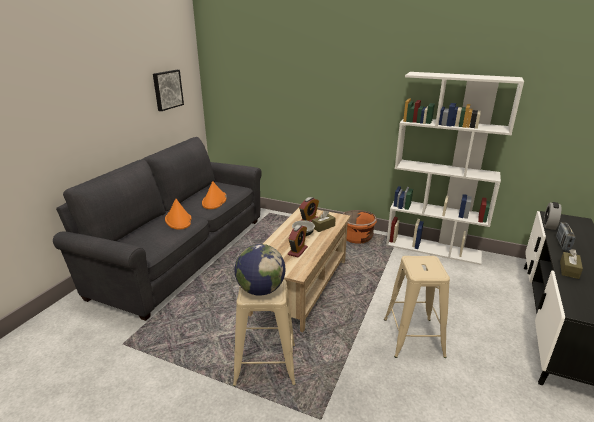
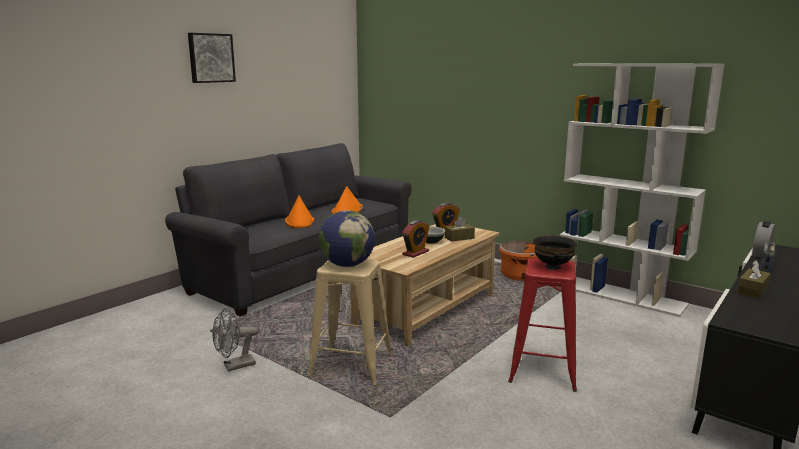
camera: 15 degrees right, 10 degrees down
picture [153,70,184,111] -> picture moved to [188,33,236,83]
beige stool [384,256,450,358] -> red stool [508,258,577,392]
none -> grey fan [212,308,258,372]
none -> black bowl [533,235,577,270]

